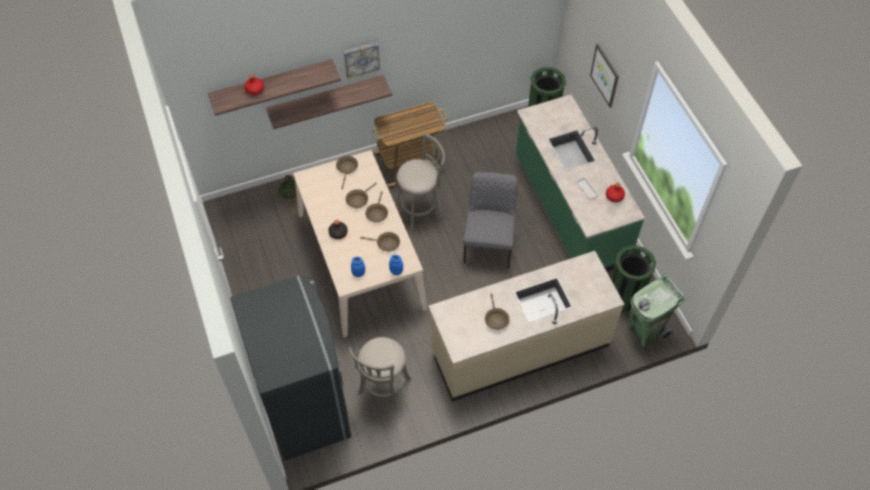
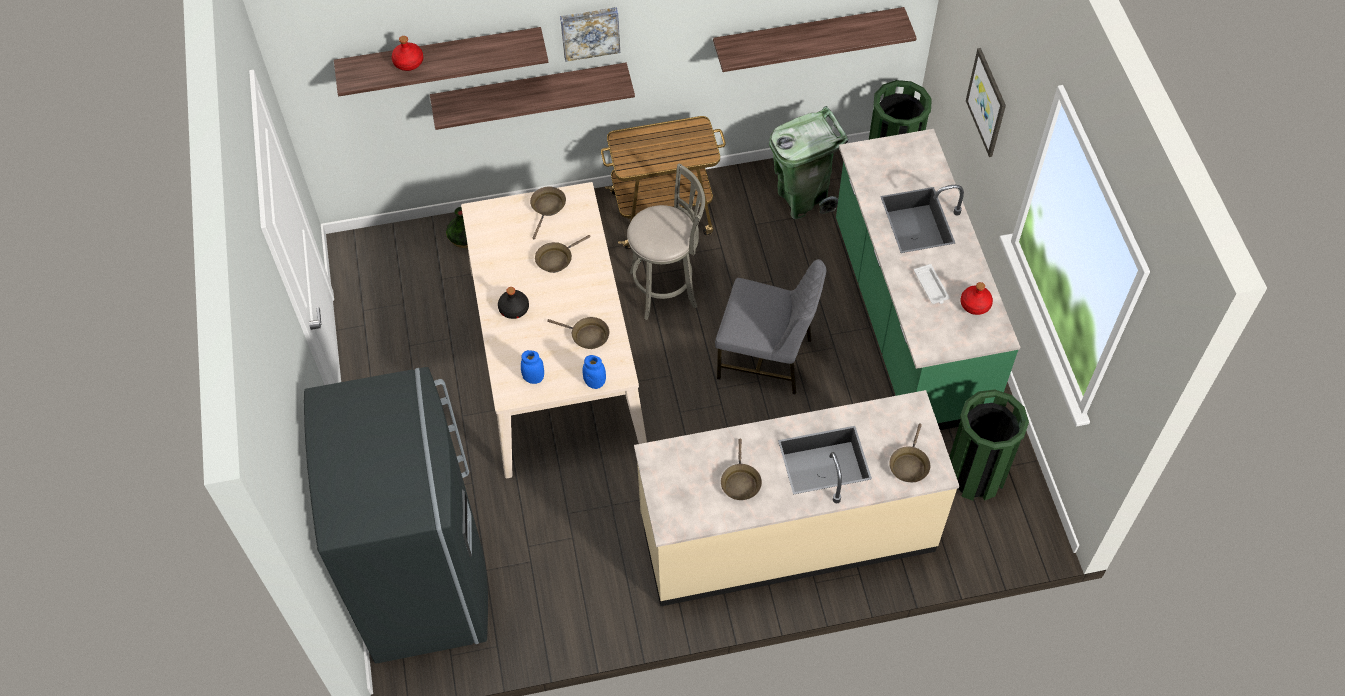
camera: 10 degrees right, 0 degrees up
grey stool [348,337,411,410] -> none
brown frying pan [365,191,388,223] -> brown frying pan moved to [889,424,930,482]
grey chair [463,172,517,268] -> grey chair turned 90 degrees clockwise [715,259,826,395]
green trash can [628,274,686,347] -> green trash can moved to [769,106,848,219]
none -> shelf [713,7,917,72]

